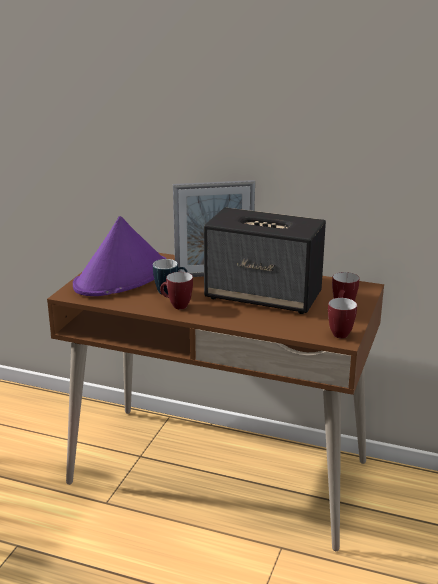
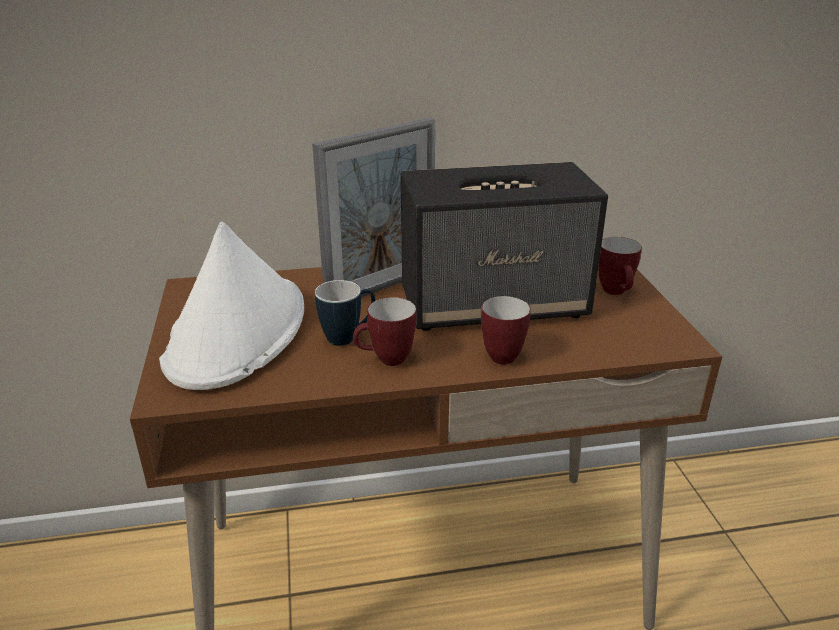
camera: 30 degrees left, 5 degrees up
purple hat [73,216,167,296] -> white hat [159,222,304,390]
mug [328,298,357,338] -> mug moved to [481,296,531,365]

